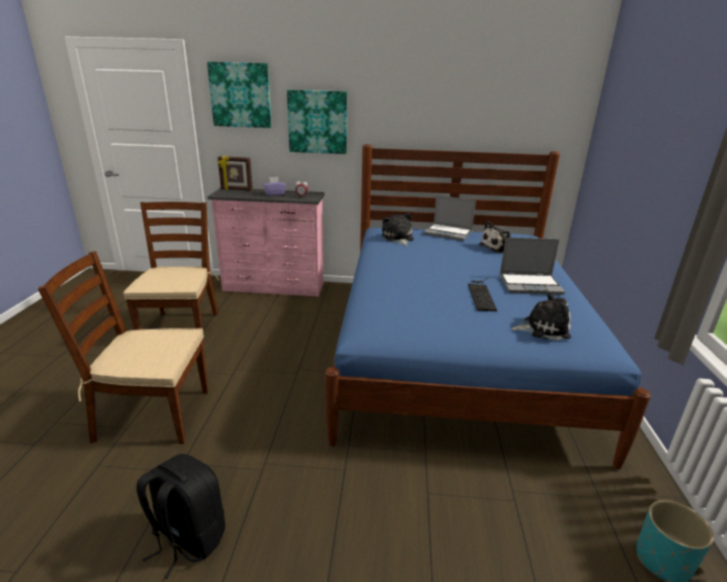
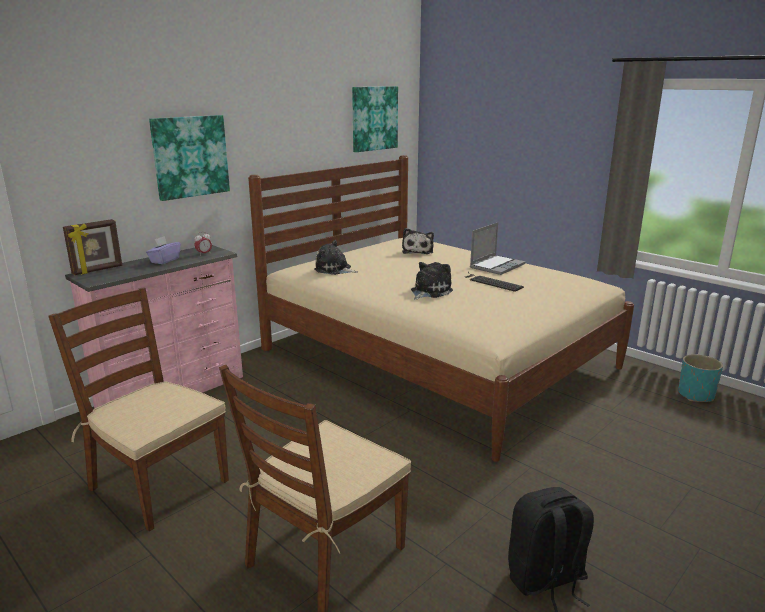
camera: 50 degrees left, 5 degrees down
picture [207,62,272,128] -> picture moved to [352,86,398,152]
blue bed [325,144,651,469] -> beige bed [248,155,634,462]
laptop [424,195,476,241] -> none
plush toy [511,292,571,341] -> plush toy moved to [411,262,453,300]

